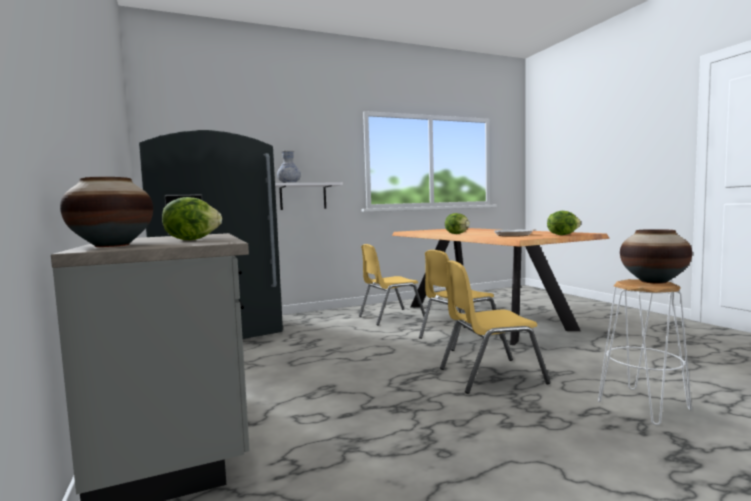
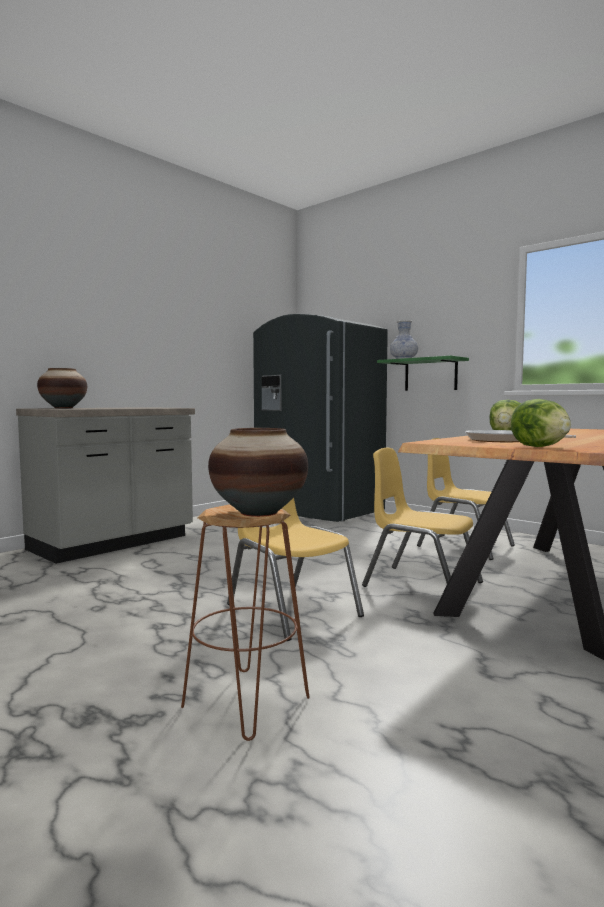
camera: 65 degrees right, 0 degrees up
lettuce [162,197,222,240] -> none
white shelf [275,183,343,210] -> green shelf [377,356,469,391]
white stool [598,279,692,425] -> brown stool [181,505,310,741]

